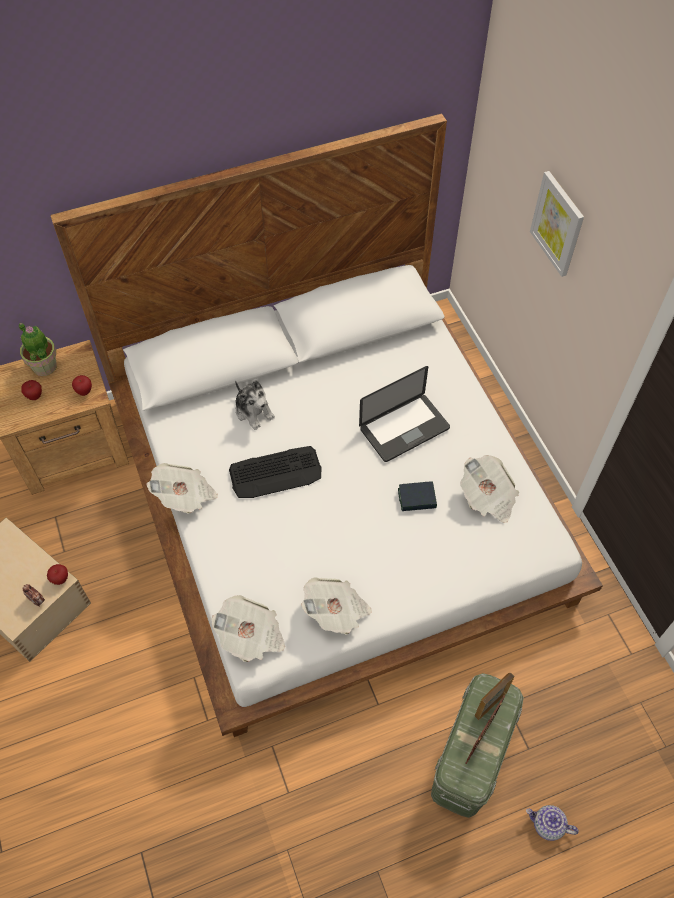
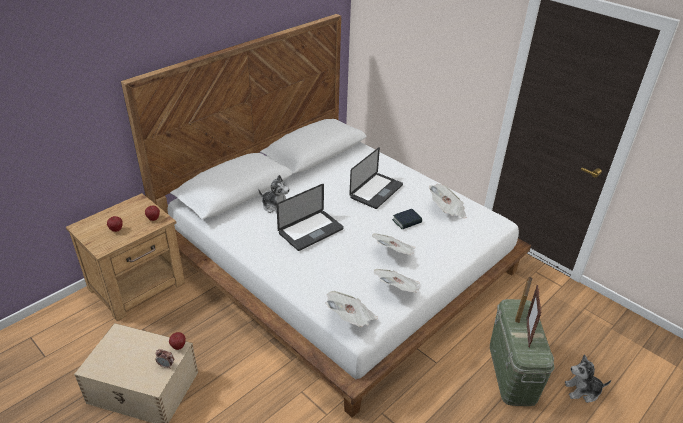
camera: 25 degrees left, 20 degrees down
potted plant [19,323,57,376] -> none
newspaper [146,463,218,514] -> newspaper moved to [372,233,415,255]
keyboard [229,446,321,498] -> laptop [276,184,344,251]
teapot [526,805,579,841] -> plush toy [564,354,611,403]
picture [530,171,584,277] -> none

